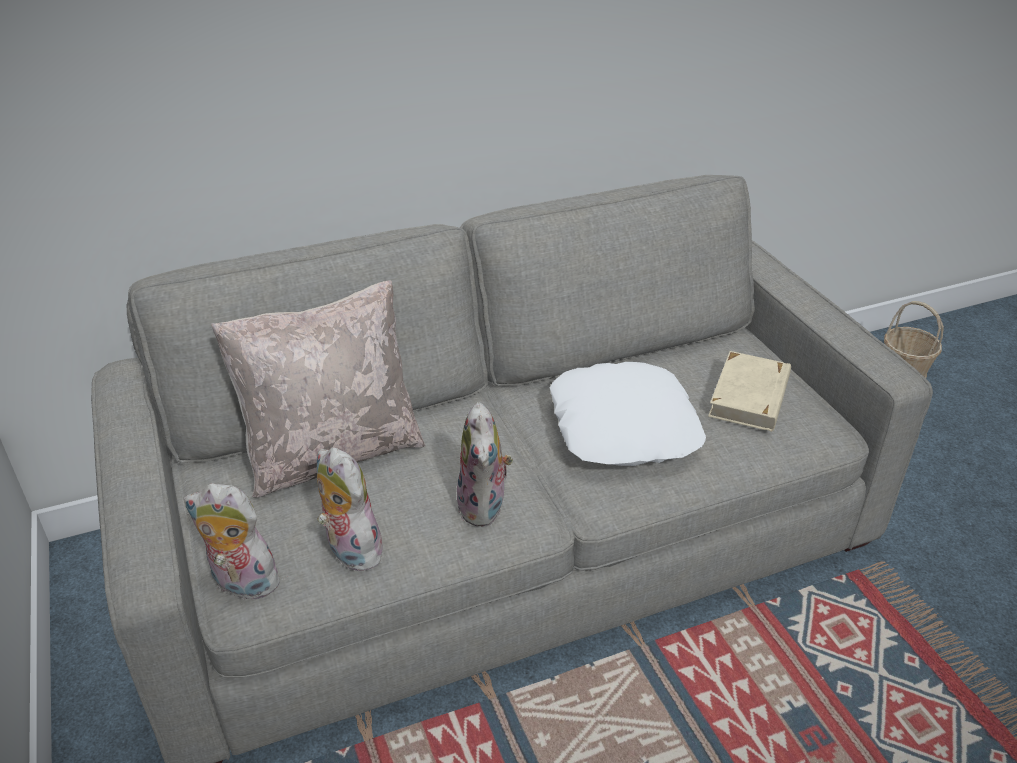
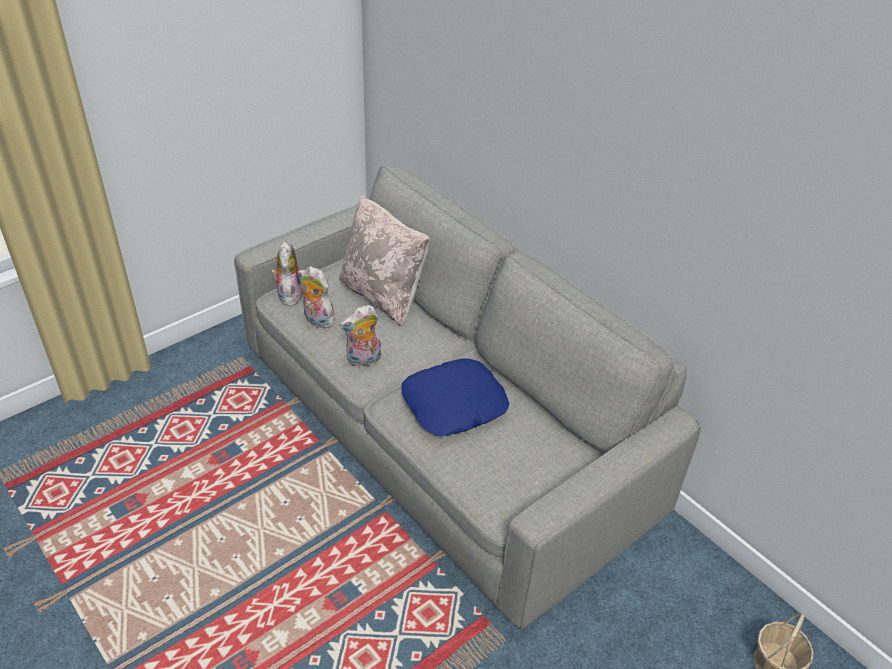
camera: 70 degrees right, 5 degrees up
plush toy [317,447,383,571] -> plush toy turned 90 degrees counterclockwise [298,266,335,328]
white pillow [550,362,706,466] -> blue pillow [402,358,509,436]
beige book [708,351,791,432] -> none

